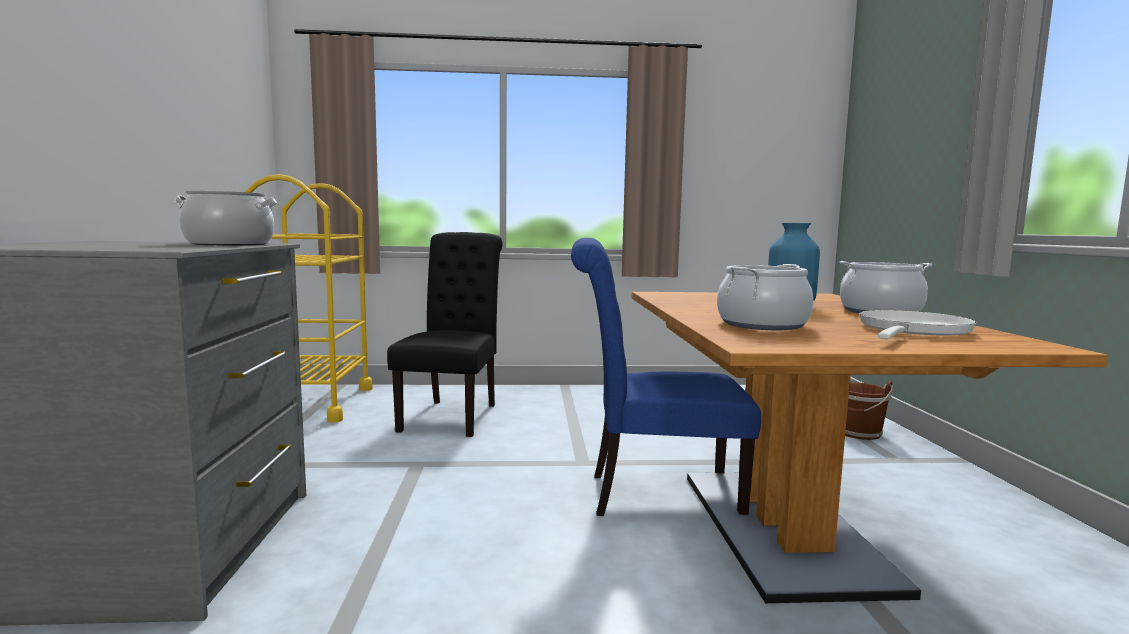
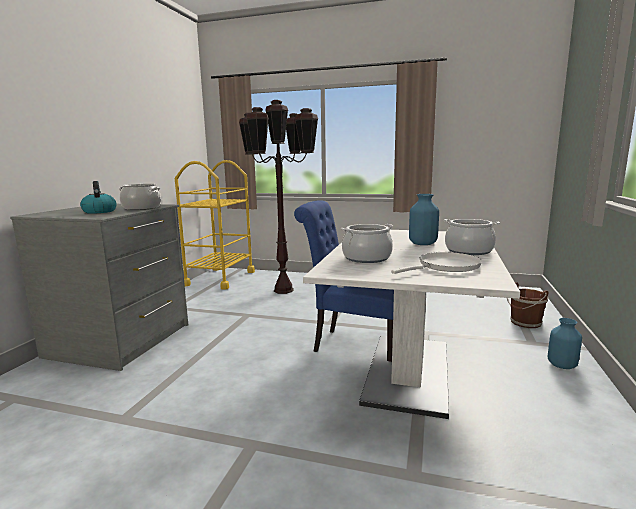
camera: 20 degrees right, 5 degrees up
black chair [387,232,502,437] -> brown floor lamp [239,100,318,294]
brown dining table [632,292,1108,603] -> white dining table [303,230,520,419]
none -> kettle [80,181,117,214]
none -> blue vase [548,318,582,369]

